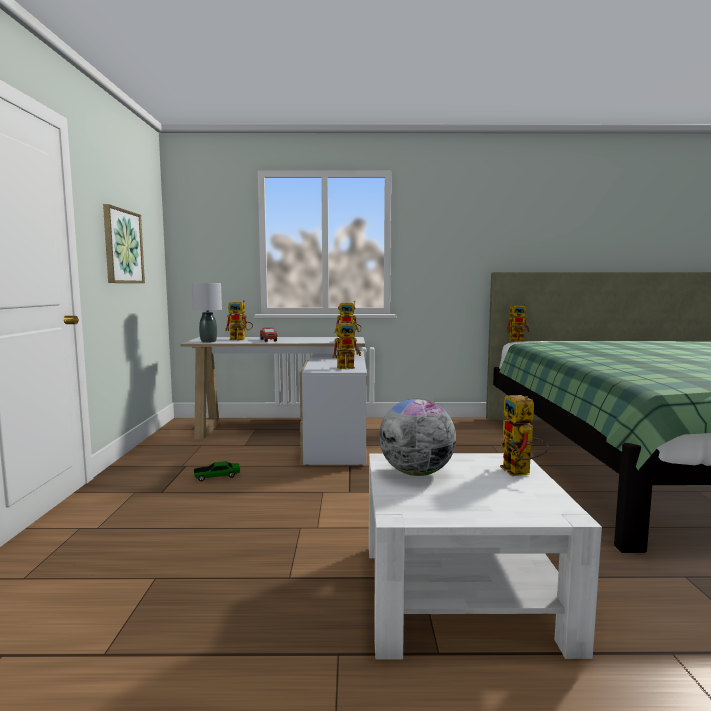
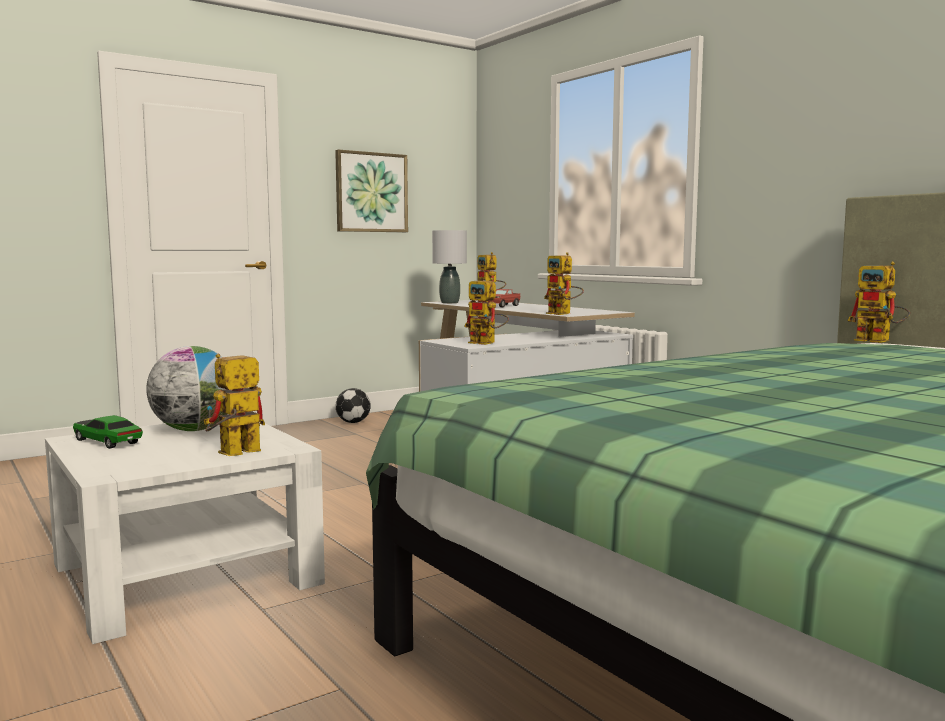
camera: 55 degrees right, 0 degrees up
toy car [194,461,240,481] -> toy car moved to [73,415,143,449]
none -> football [335,388,371,423]

